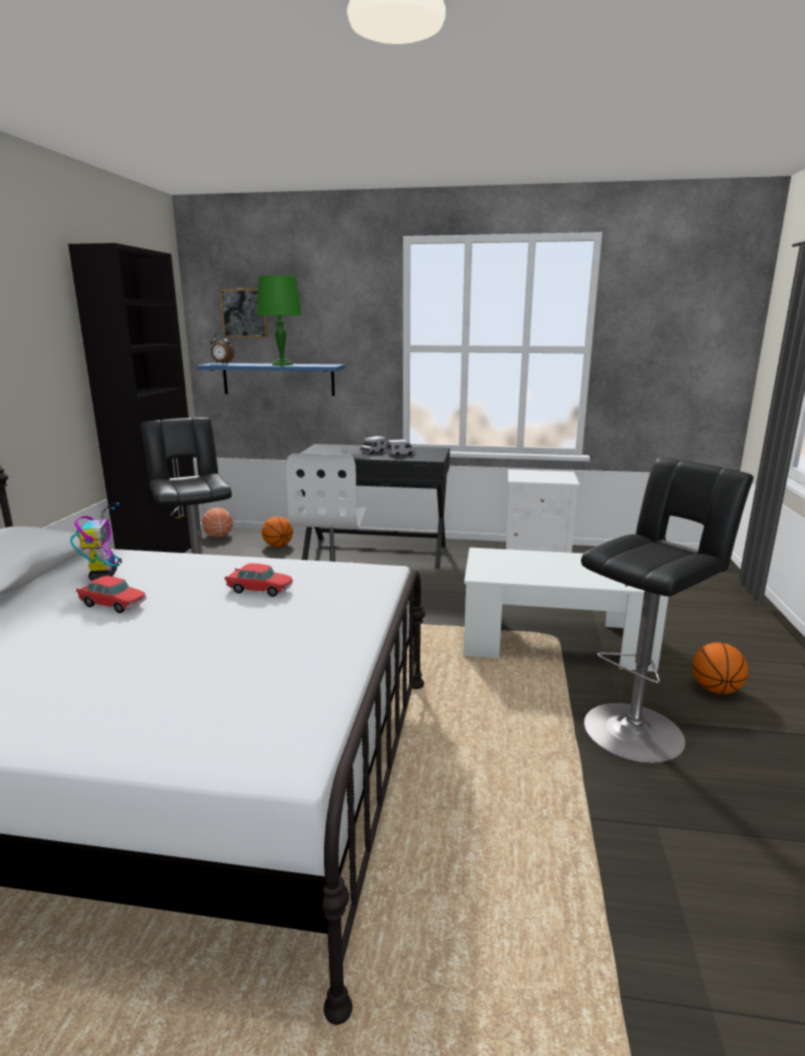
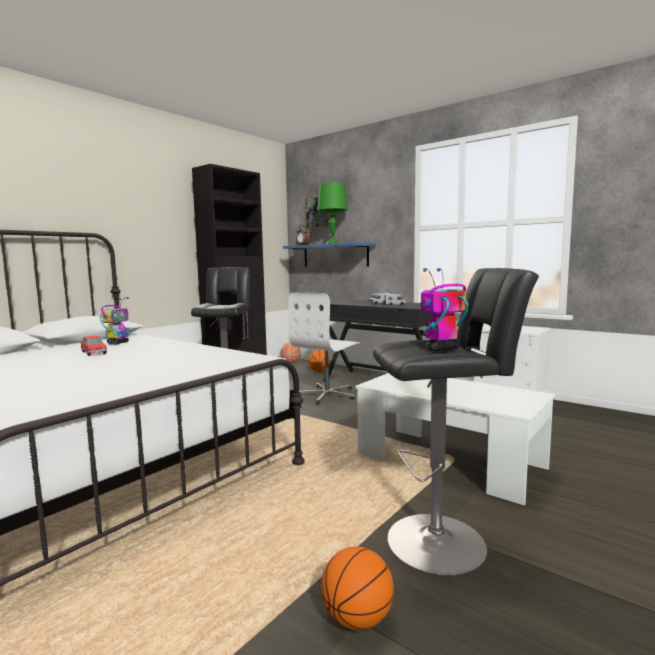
camera: 30 degrees right, 10 degrees down
toy car [225,563,293,597] -> none
basketball [692,643,748,694] -> basketball moved to [321,546,394,630]
none -> toy robot [421,268,468,351]

